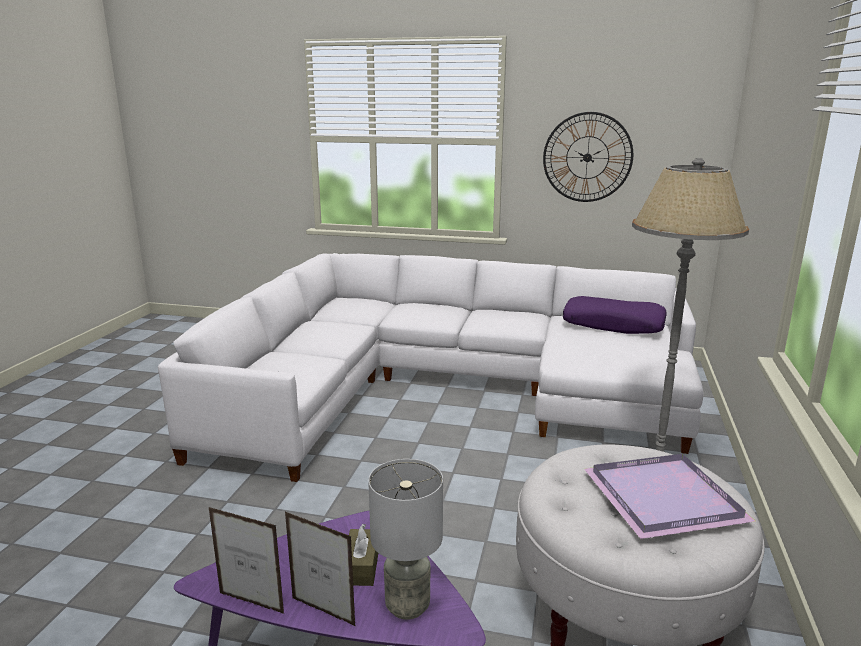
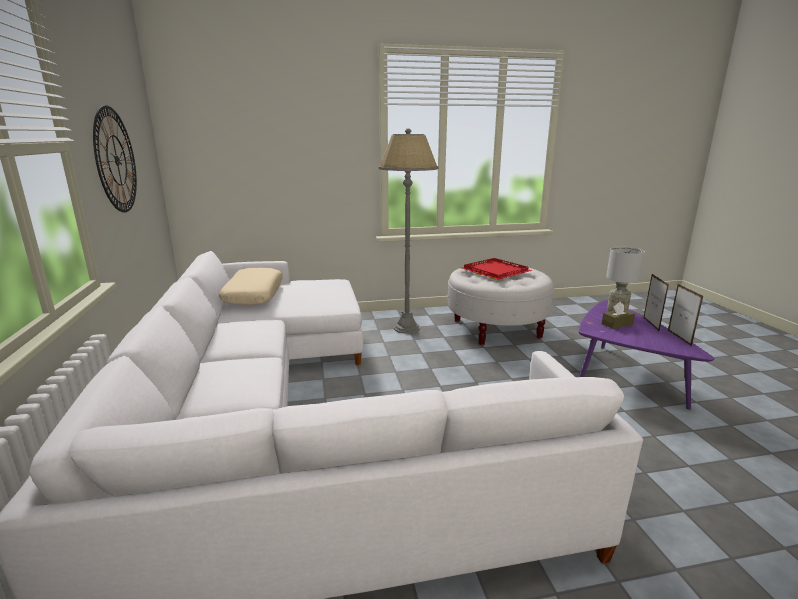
camera: 115 degrees left, 0 degrees up
purple pillow [563,296,667,334] -> beige pillow [219,268,283,305]
purple tray [584,454,756,539] -> red tray [461,258,533,280]

